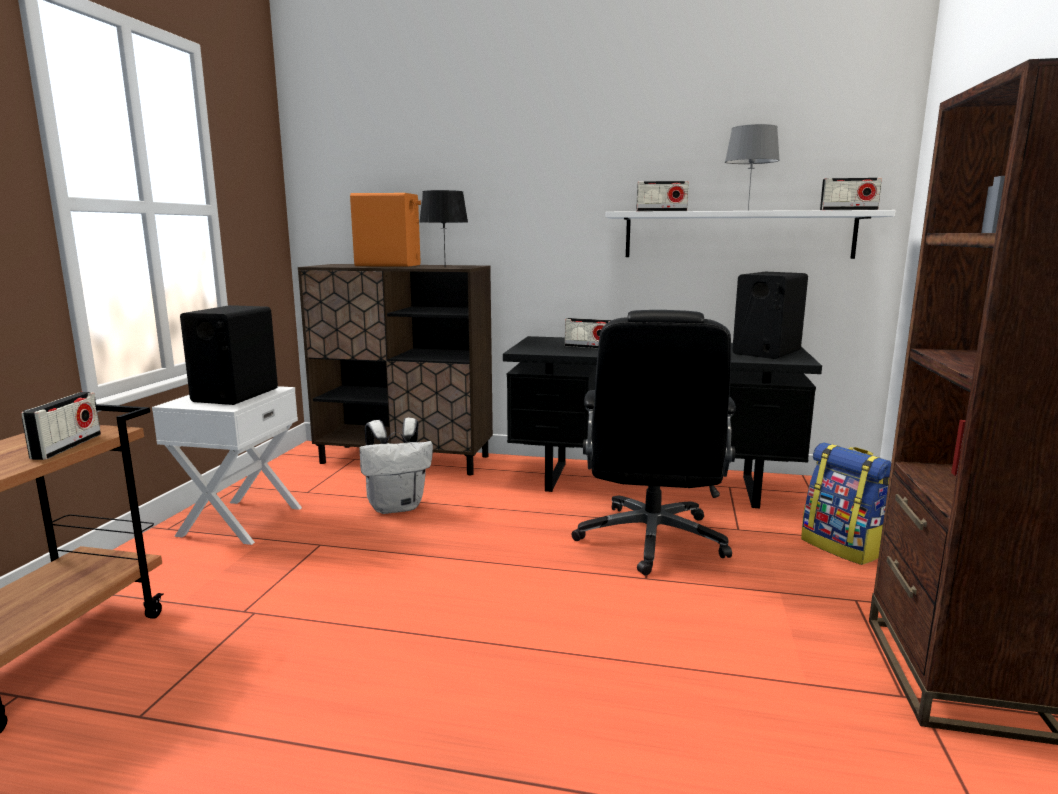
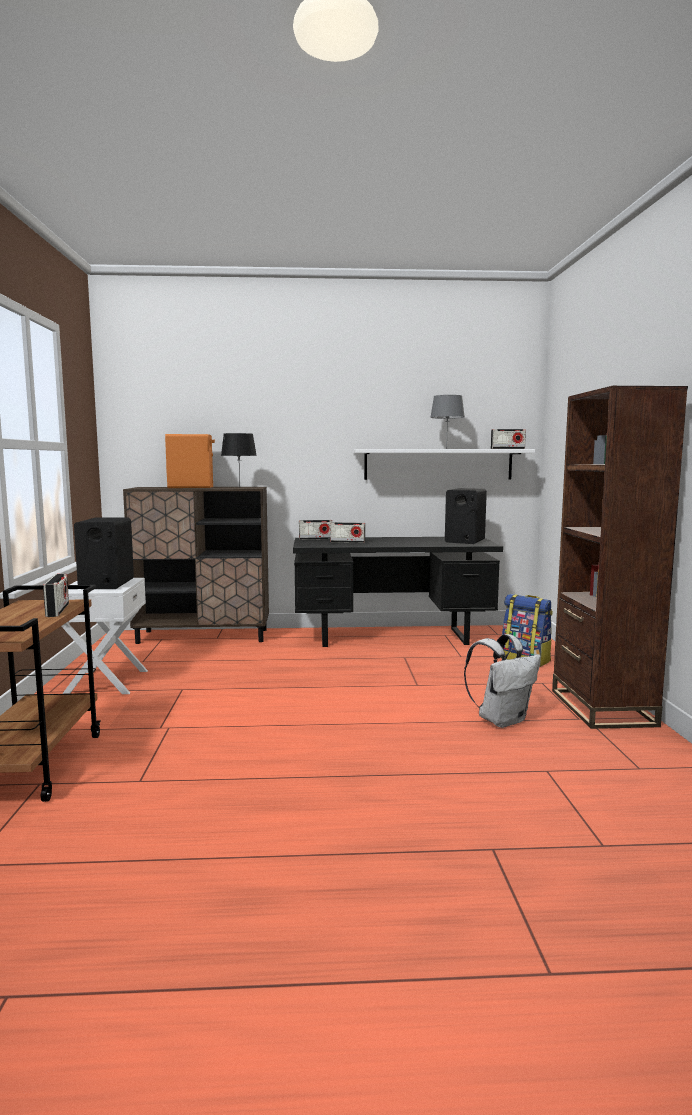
camera: 15 degrees left, 5 degrees down
white backpack [359,418,433,514] -> white backpack moved to [464,634,541,728]
black office chair [571,310,736,576] -> none
radio [636,181,689,211] -> radio moved to [299,520,332,540]

